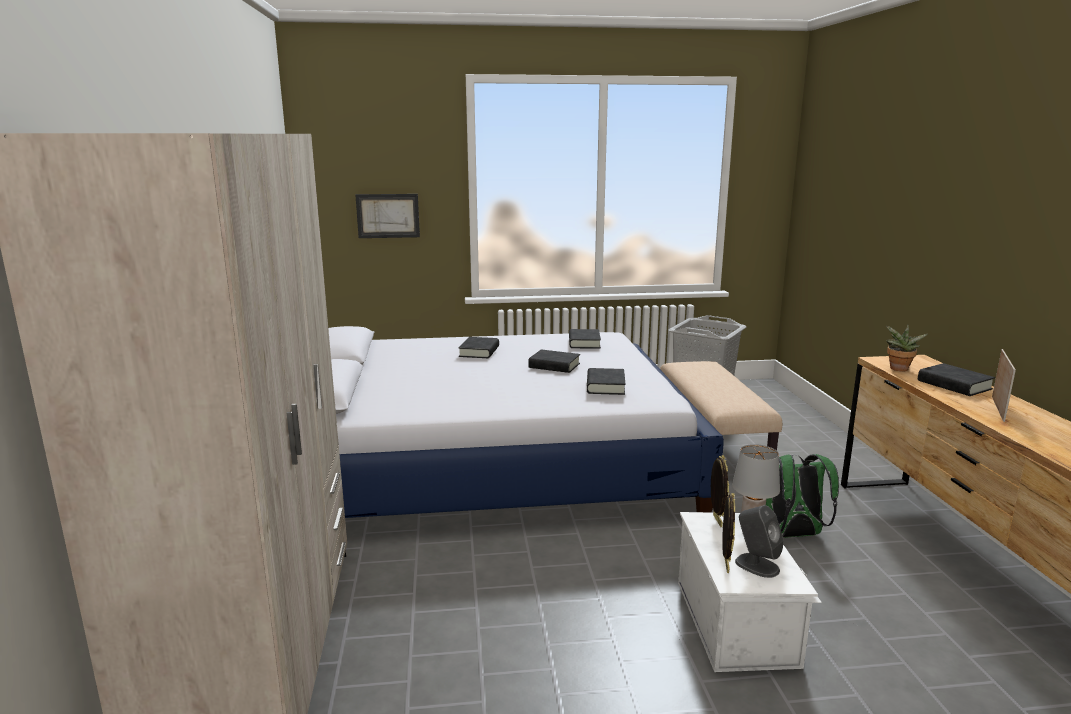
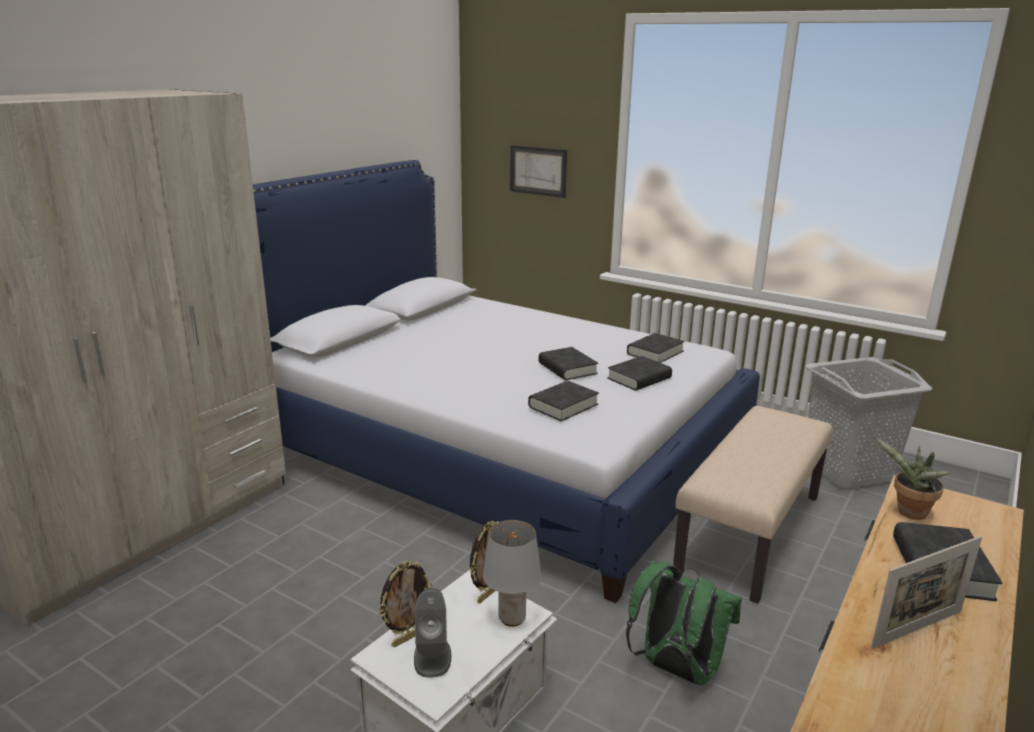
camera: 40 degrees right, 5 degrees up
black book [459,337,499,358] -> black book moved to [607,356,672,391]

